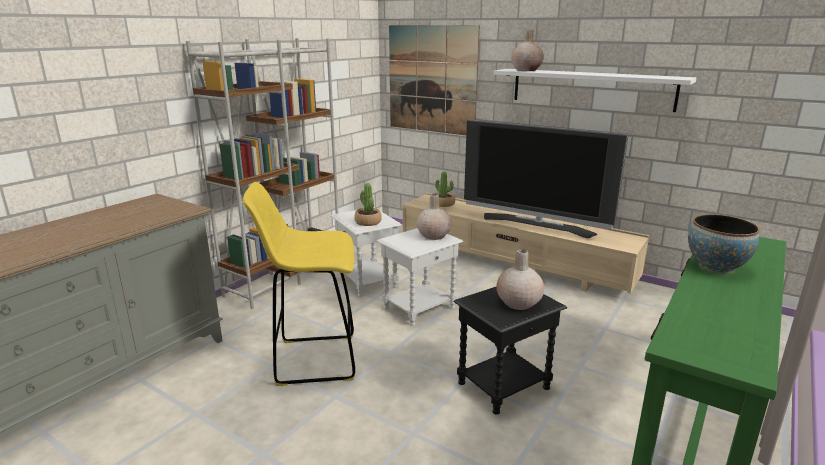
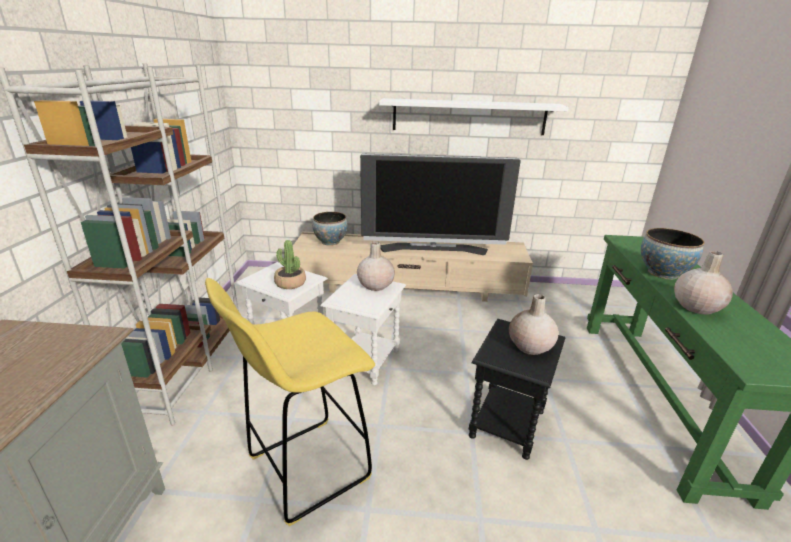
camera: 30 degrees left, 5 degrees up
picture [389,25,480,135] -> none
potted plant [435,171,455,207] -> bowl [312,212,348,245]
beige vase [511,29,544,71] -> beige vase moved to [674,251,733,315]

